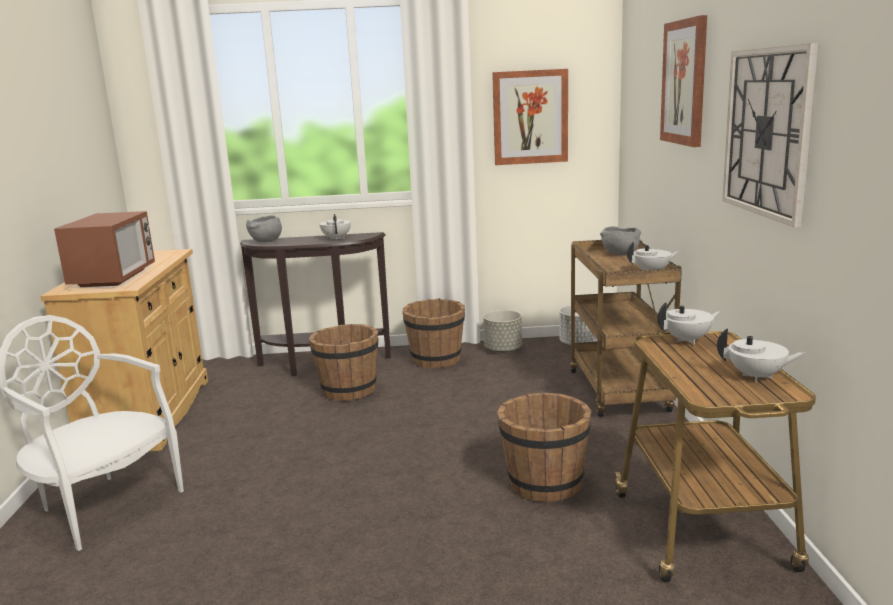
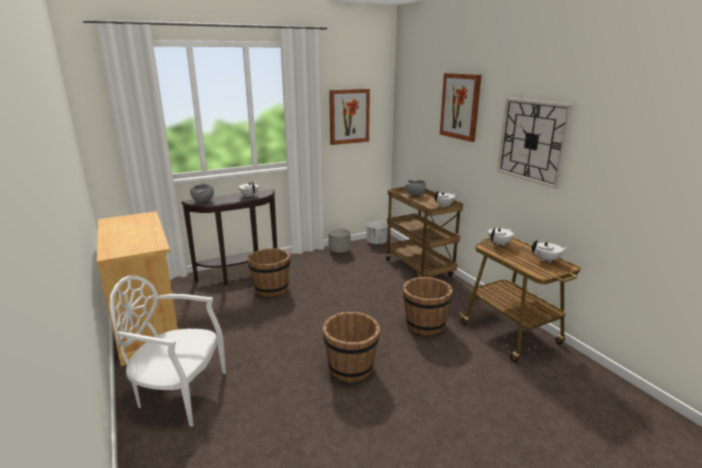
camera: 25 degrees left, 5 degrees up
microwave [54,211,155,287] -> none
brown bucket [402,298,465,368] -> brown bucket moved to [323,312,380,382]

